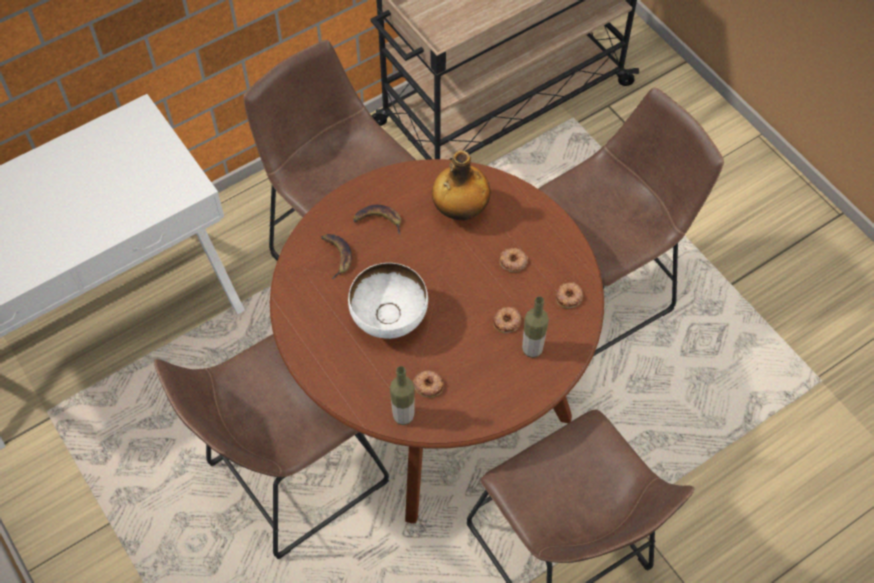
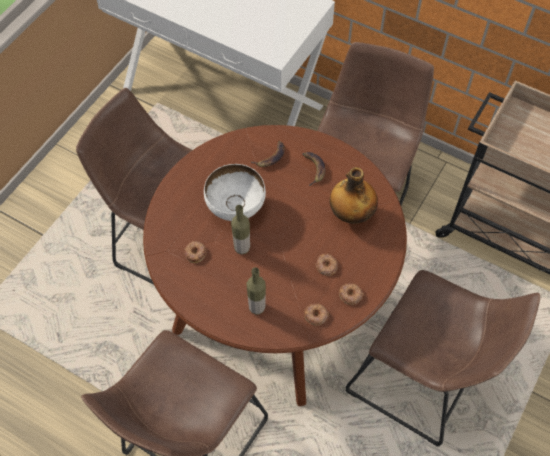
camera: 65 degrees right, 0 degrees up
bottle [390,366,414,425] -> bottle moved to [231,205,250,255]
donut [493,307,521,333] -> donut moved to [339,283,363,305]

